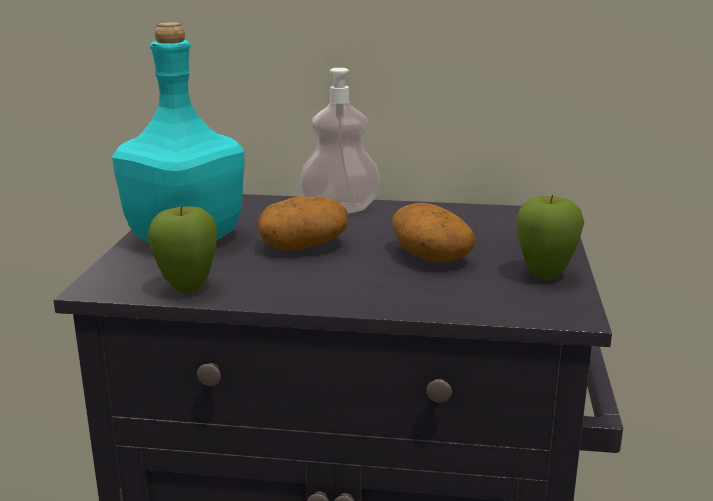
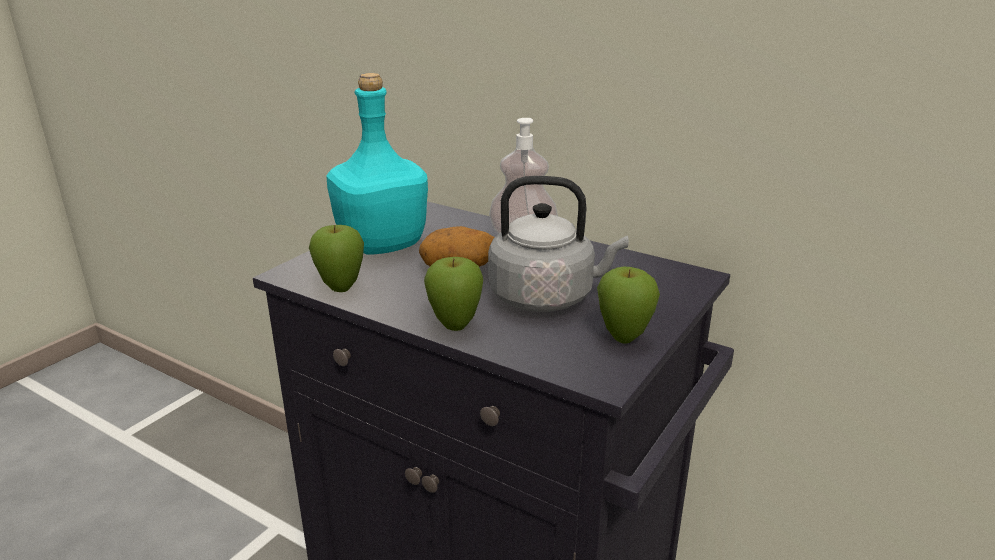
camera: 25 degrees right, 5 degrees up
potato [392,203,476,262] -> grey kettle [488,176,629,312]
none -> apple [424,257,483,331]

